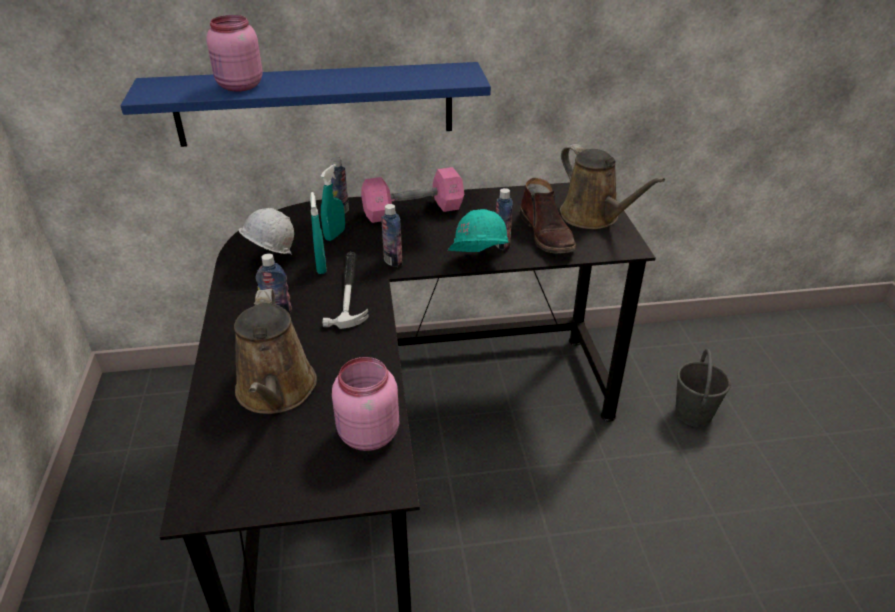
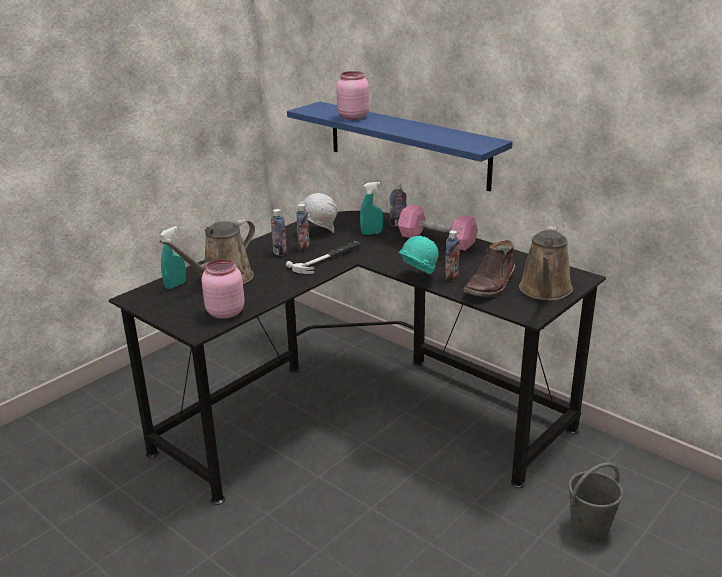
camera: 50 degrees right, 10 degrees down
turquoise spray bottle [310,192,326,274] -> turquoise spray bottle moved to [160,226,186,289]
bottle [381,204,403,267] -> bottle moved to [296,204,310,251]

